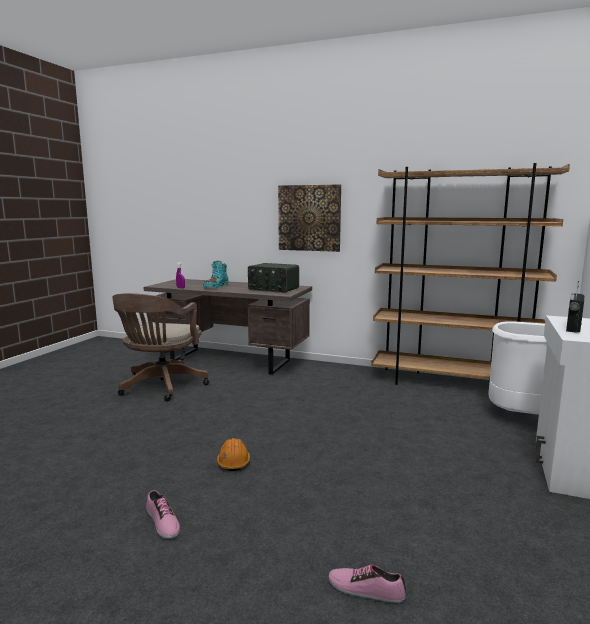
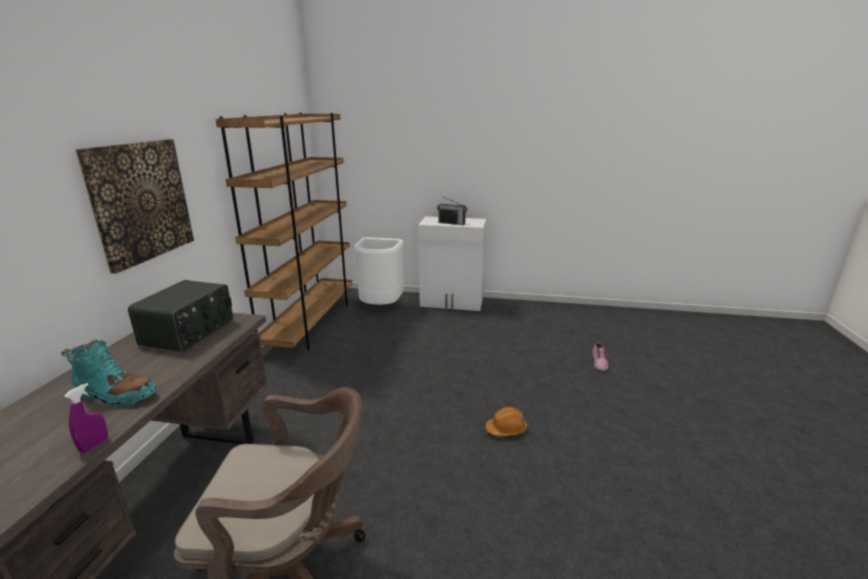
camera: 100 degrees left, 10 degrees up
shoe [146,490,180,539] -> none

